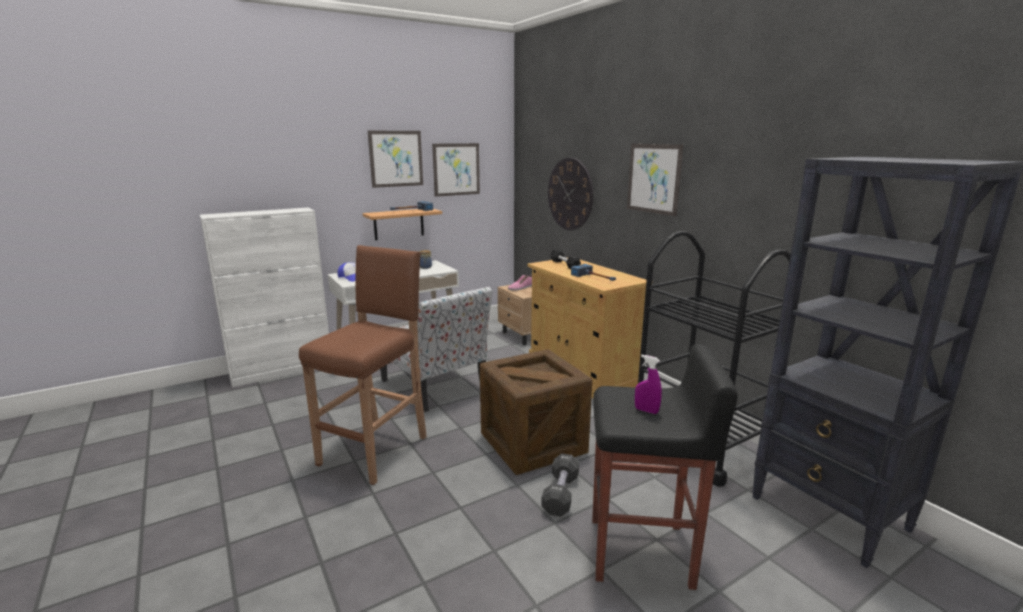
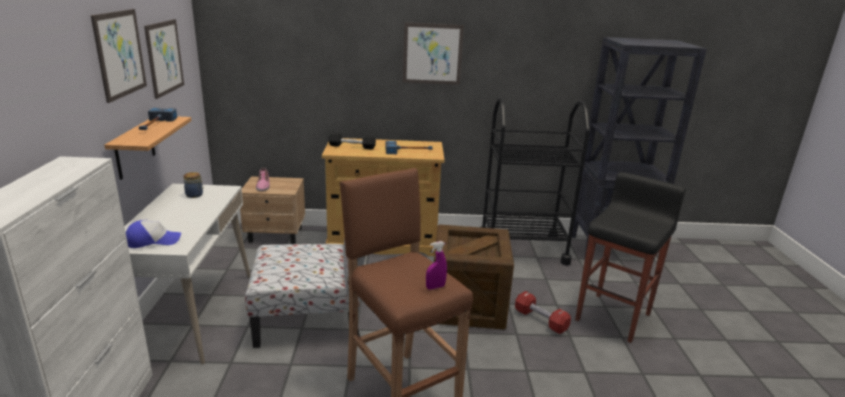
camera: 60 degrees left, 5 degrees up
black dumbbell [541,453,579,517] -> red dumbbell [515,291,571,334]
wall clock [548,158,593,230] -> none
purple spray bottle [635,355,662,414] -> purple spray bottle moved to [426,241,447,290]

